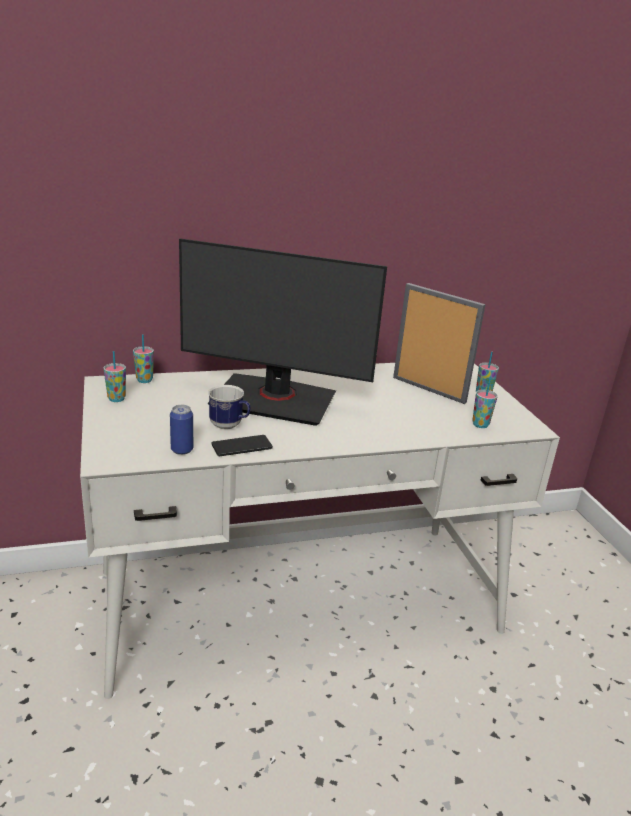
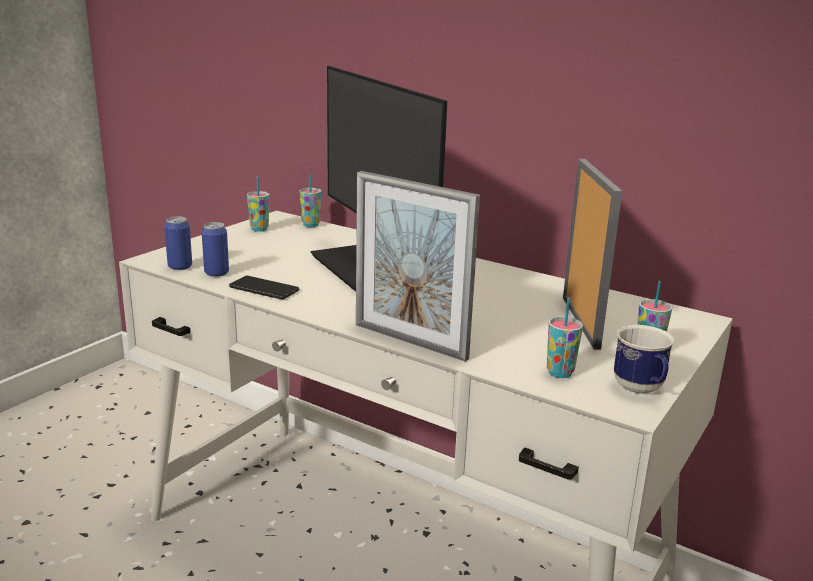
camera: 50 degrees right, 5 degrees down
mug [208,385,251,430] -> mug moved to [614,325,674,394]
none -> can [164,216,192,270]
none -> picture frame [356,171,480,361]

